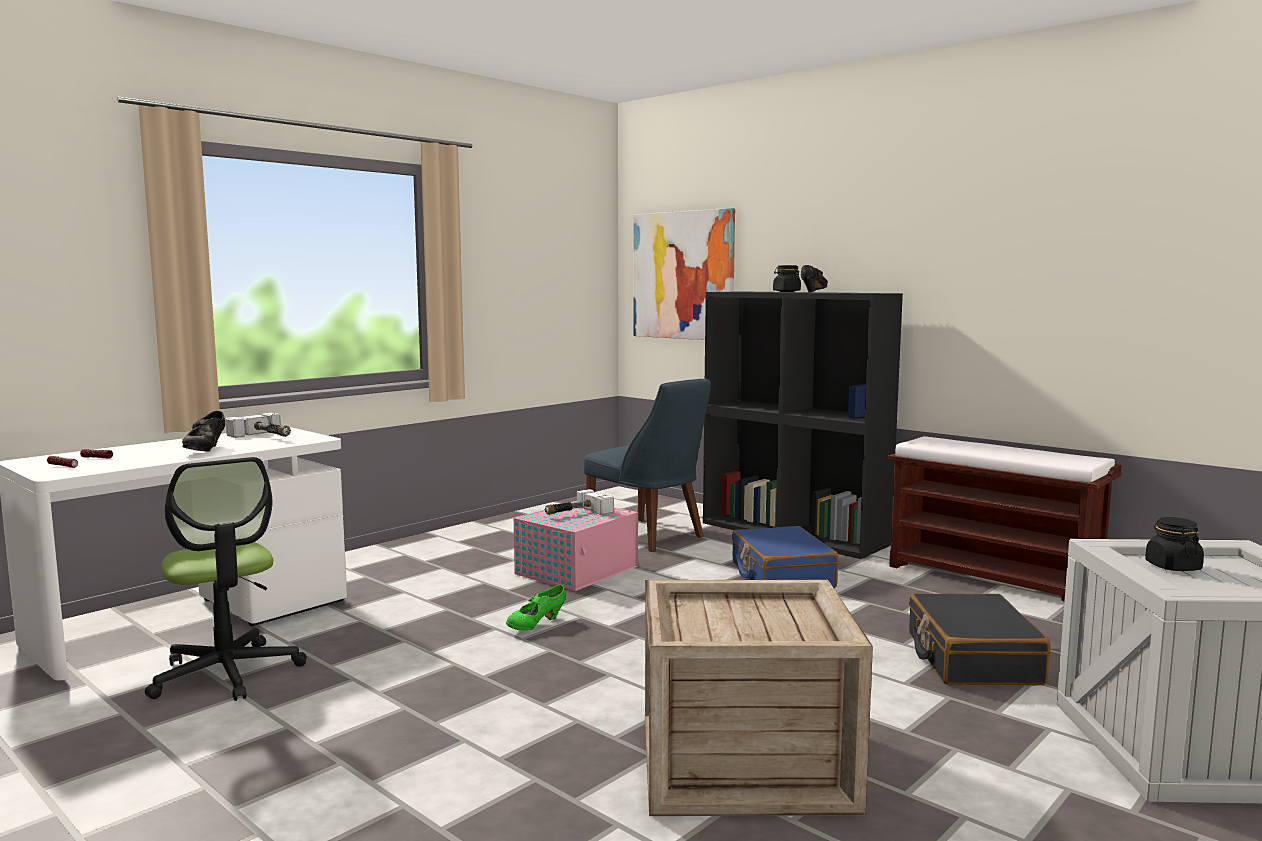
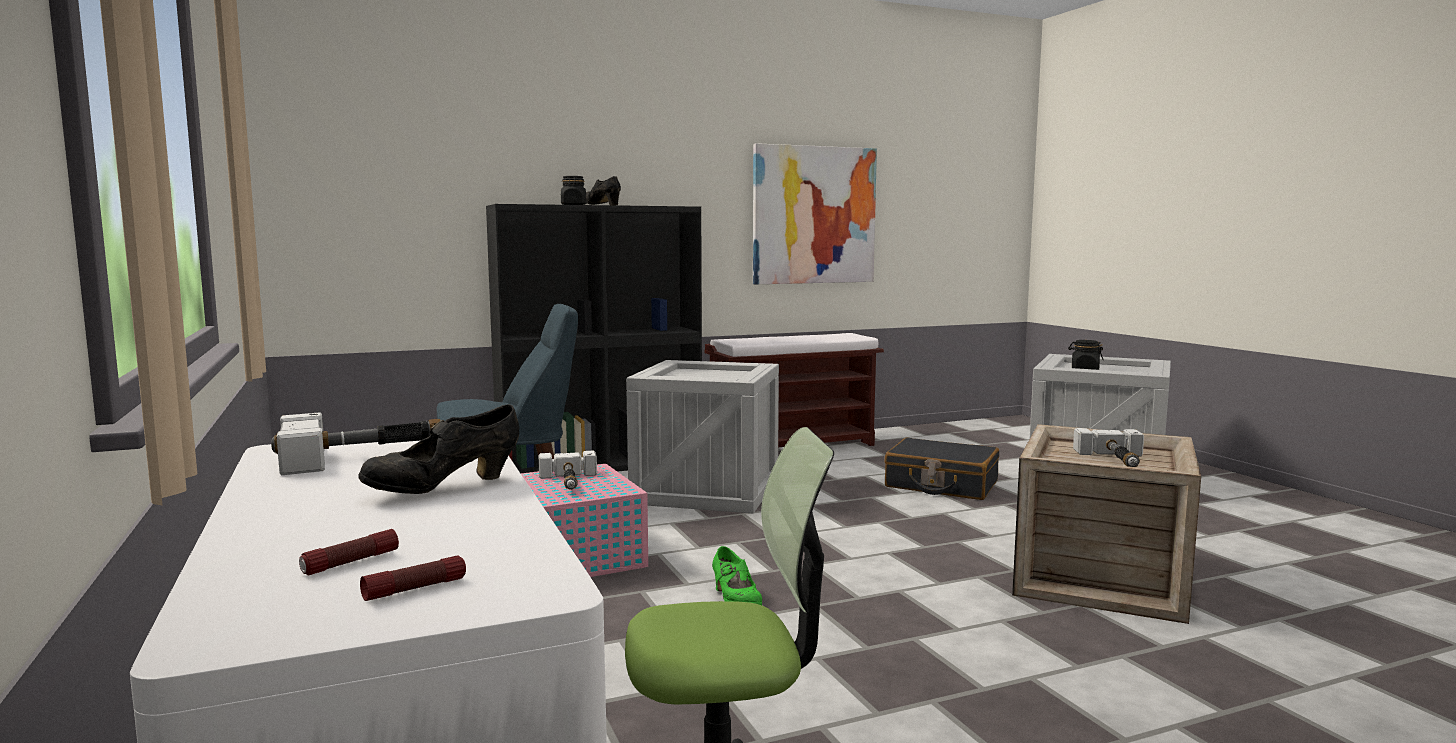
camera: 65 degrees left, 0 degrees up
black shoe [182,411,225,451] -> black shoe turned 120 degrees clockwise [358,404,519,494]
picture [634,208,735,340] -> picture moved to [753,143,877,284]
blue suitcase [732,526,839,588] -> crate [626,360,779,513]
none -> hammer [1073,428,1144,467]

